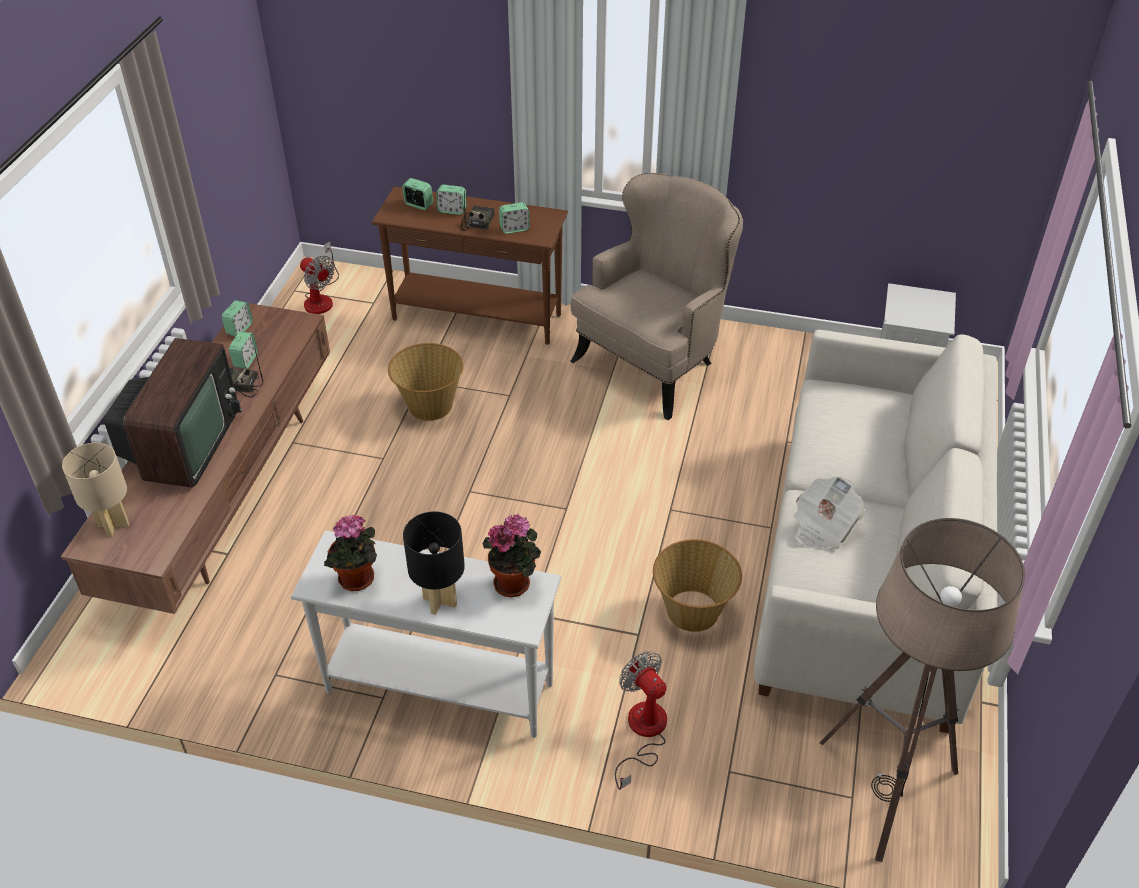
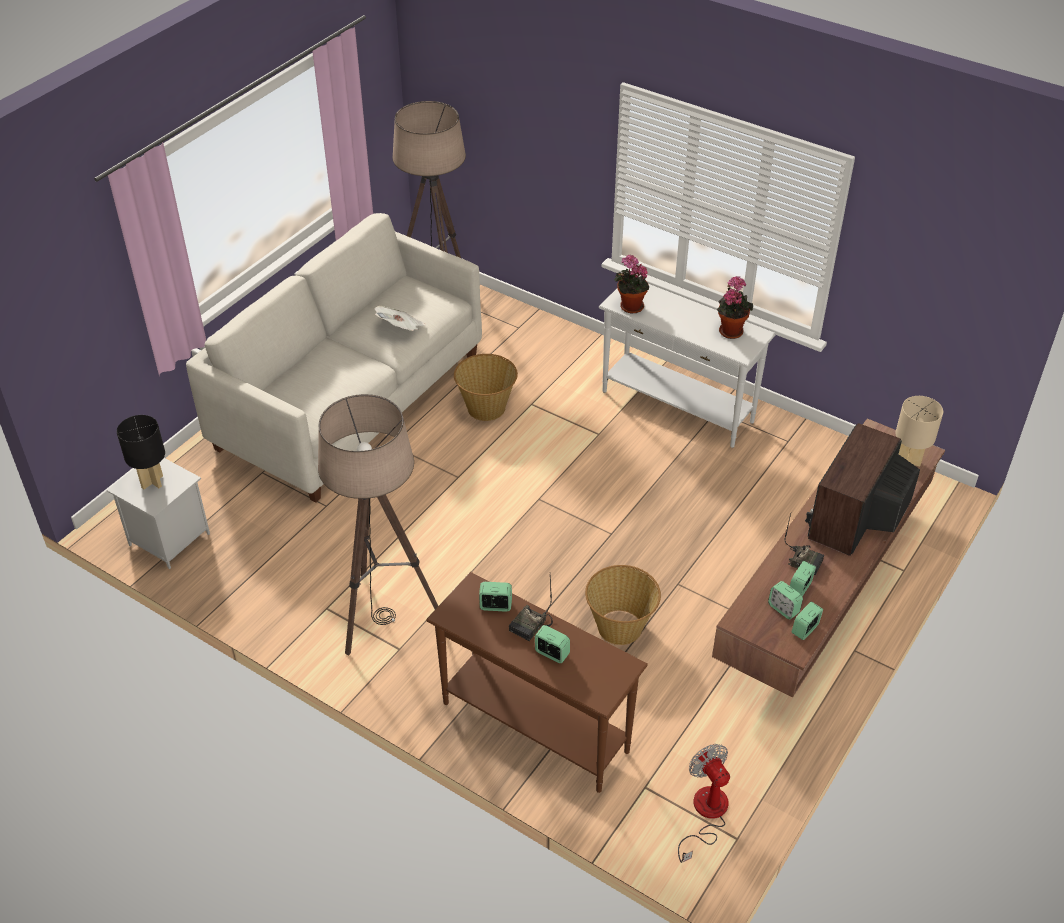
camera: 160 degrees left, 0 degrees up
alarm clock [402,178,433,210] -> alarm clock moved to [768,581,803,619]
black table lamp [403,511,465,615] -> black table lamp moved to [117,415,165,489]
beige armchair [570,173,743,420] -> floor lamp [318,394,438,656]
fan [615,651,667,790] -> none

